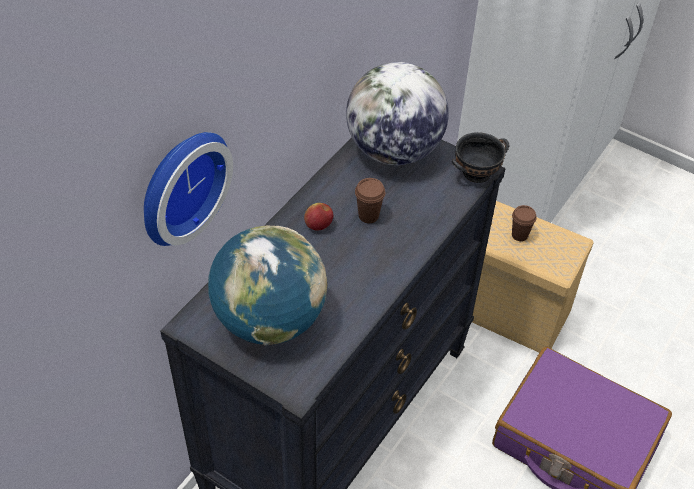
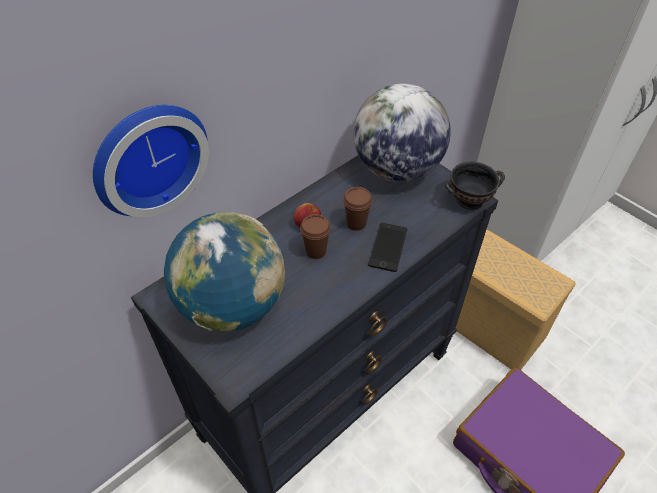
camera: 15 degrees right, 0 degrees up
brown cup [512,205,537,241] -> brown cup moved to [300,214,331,259]
none -> phone [368,223,407,272]

